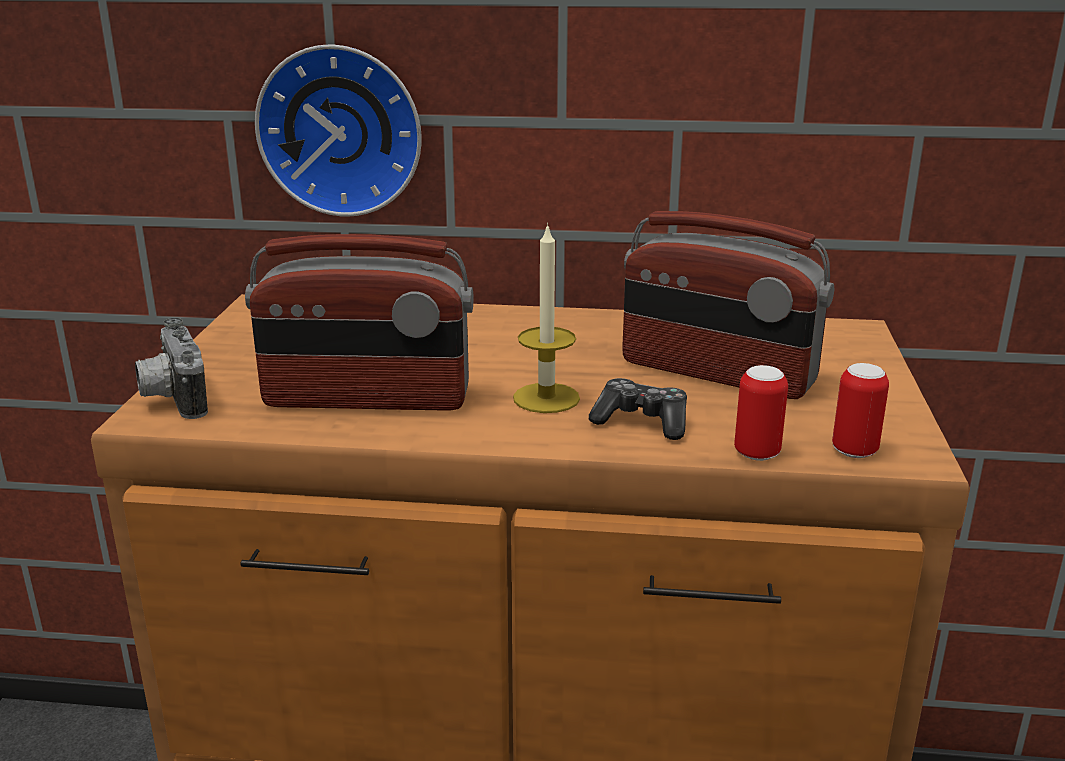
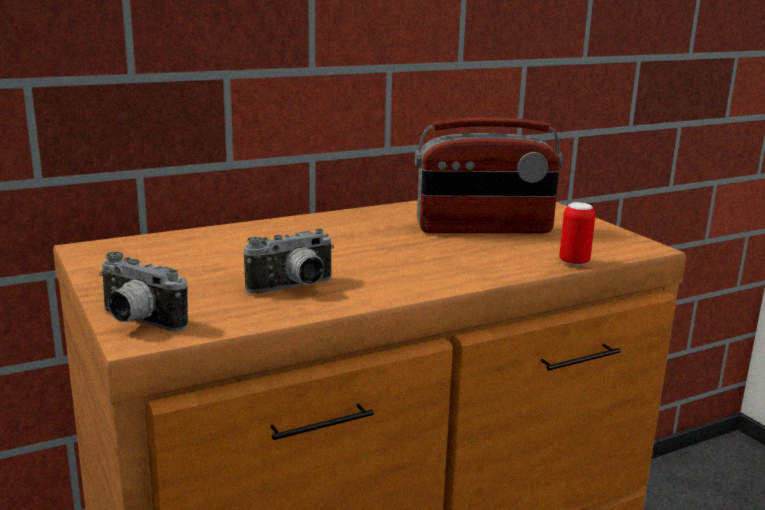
camera: 35 degrees left, 5 degrees down
radio [245,234,473,411] -> camera [244,229,334,294]
wall clock [255,45,422,217] -> none
candle [513,223,580,413] -> none
game controller [589,378,687,440] -> none
can [832,363,889,458] -> none

